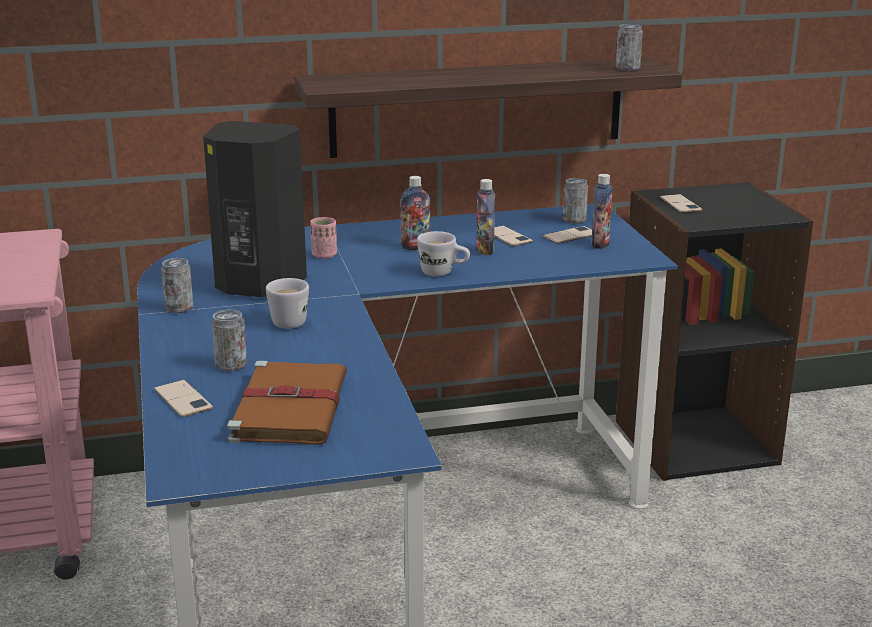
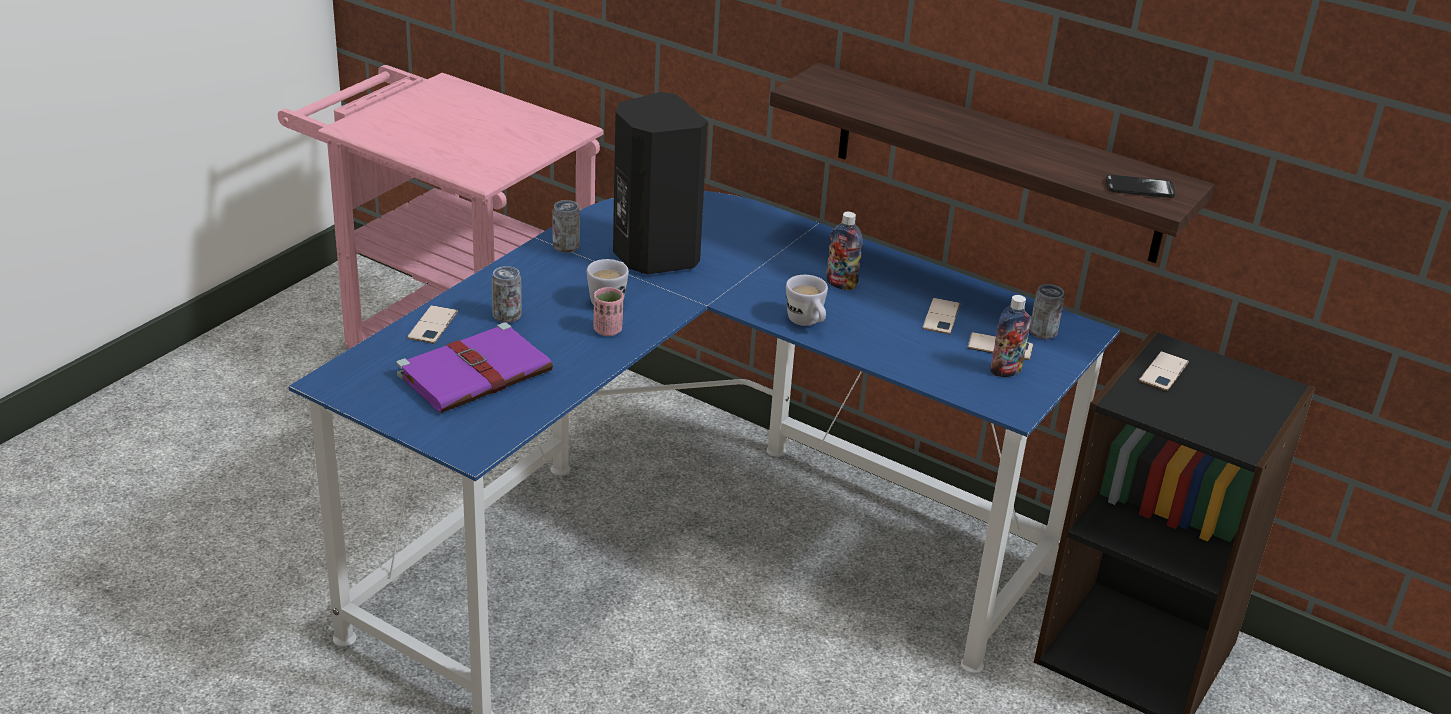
camera: 45 degrees right, 10 degrees up
brown book [227,361,347,445] -> purple book [396,322,553,413]
pink cup [310,217,337,259] -> pink cup moved to [593,287,623,336]
bottle [476,179,495,255] -> none
can [616,24,643,71] -> phone [1106,175,1175,198]

